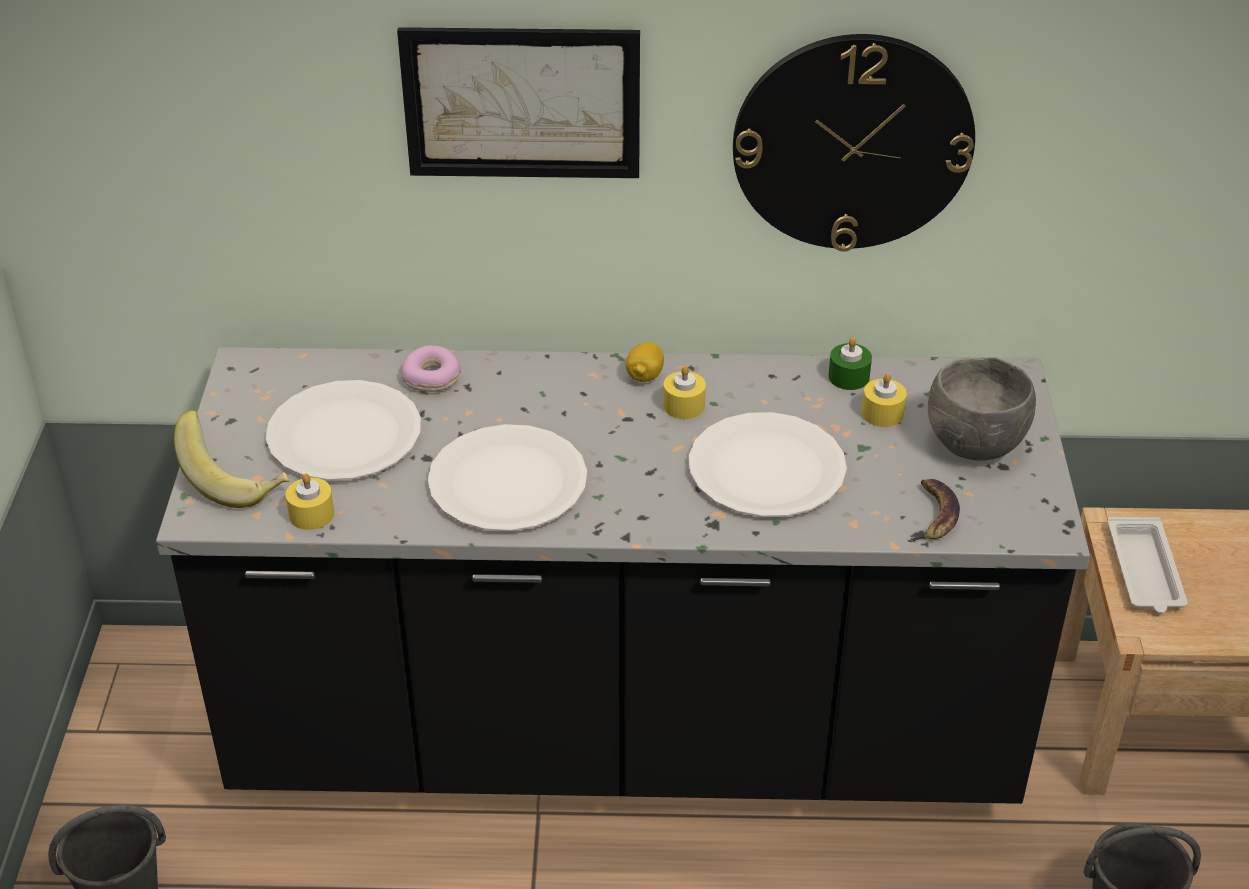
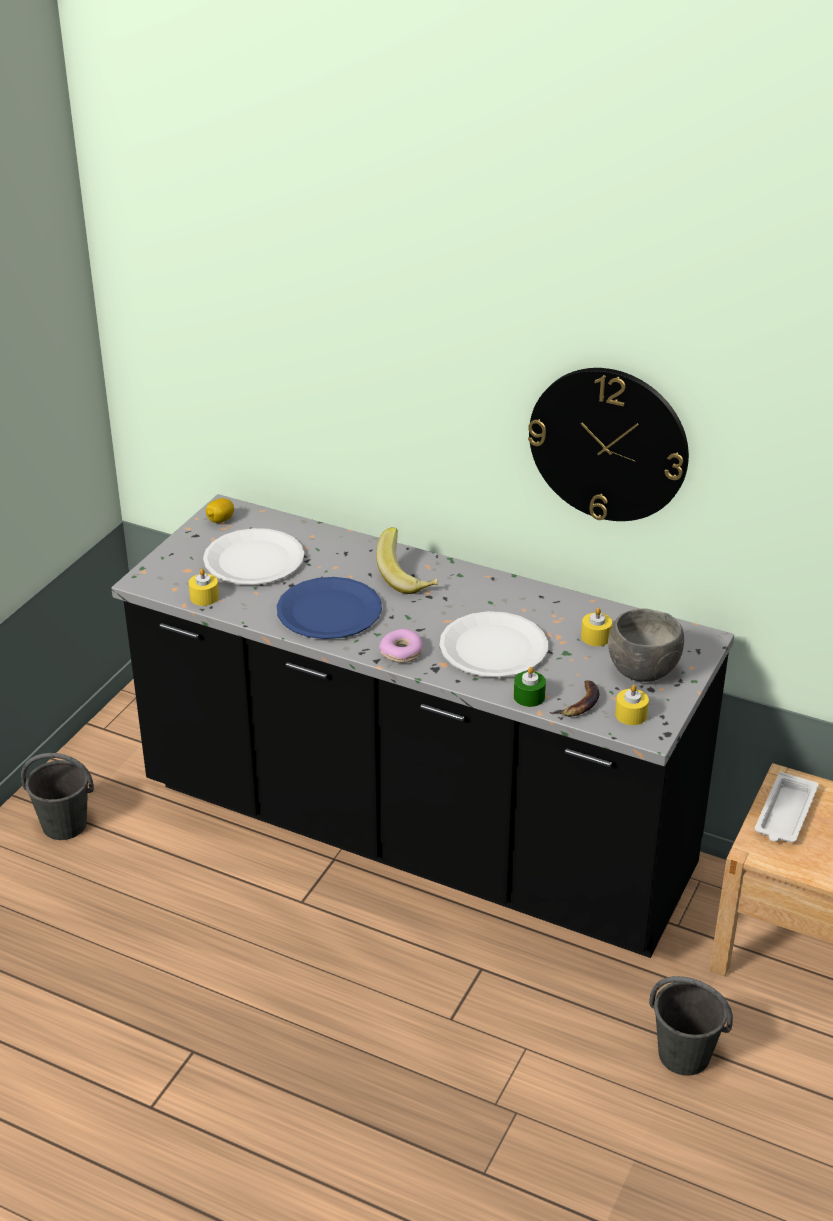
camera: 25 degrees right, 5 degrees down
banana [174,410,289,508] -> banana moved to [376,527,438,594]
picture [397,27,640,178] -> none
donut [402,345,461,392] -> donut moved to [379,629,423,663]
white plate [428,424,587,532] -> blue plate [277,577,382,639]
lemon [626,342,664,382] -> lemon moved to [206,498,234,523]
yellow candle [663,366,706,419] -> yellow candle moved to [615,685,649,725]
green candle [828,337,872,390] -> green candle moved to [514,667,546,707]

